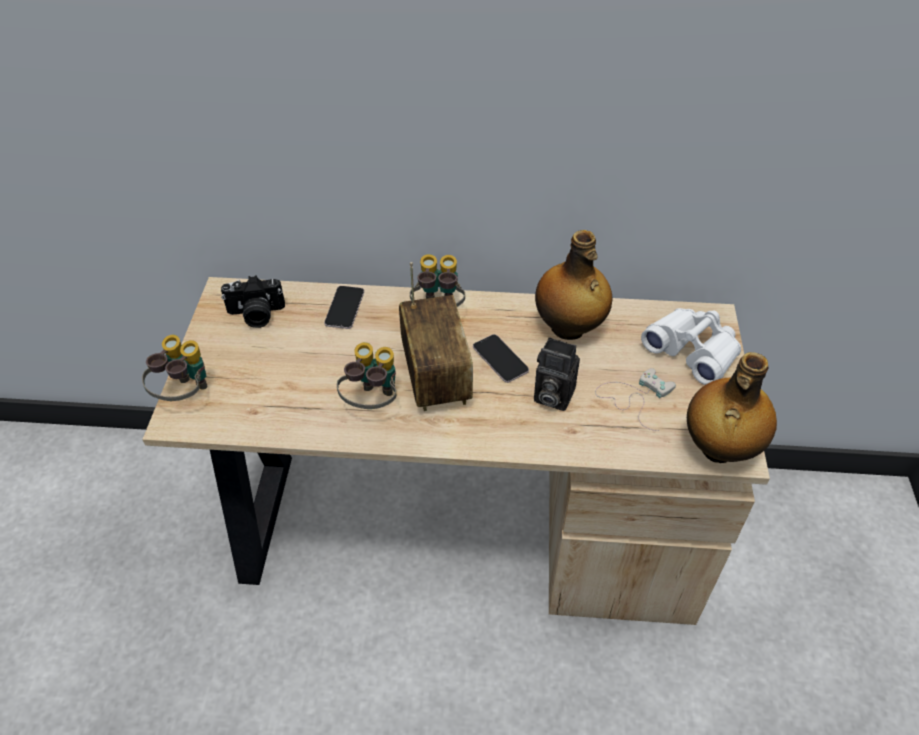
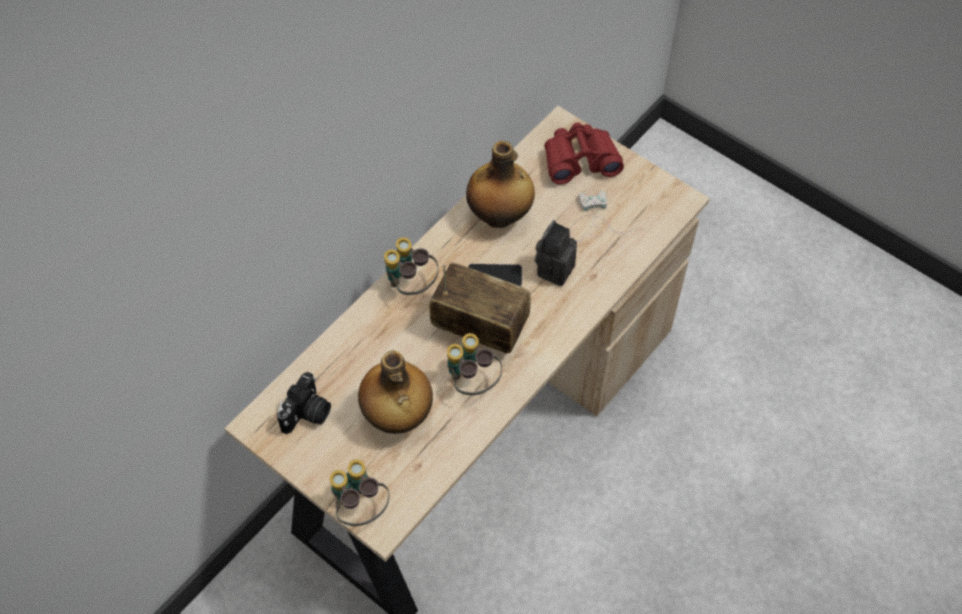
camera: 55 degrees left, 10 degrees up
phone [324,286,364,329] -> none
camera [534,337,580,411] -> camera turned 150 degrees clockwise [535,220,577,286]
white binoculars [641,308,741,385] -> red binoculars [544,122,624,185]
bottle [687,352,777,463] -> bottle moved to [358,350,433,434]

